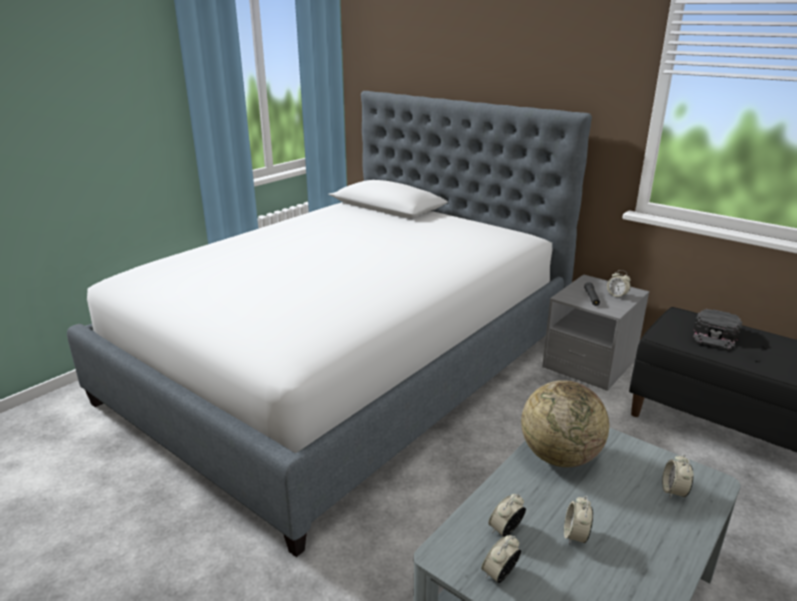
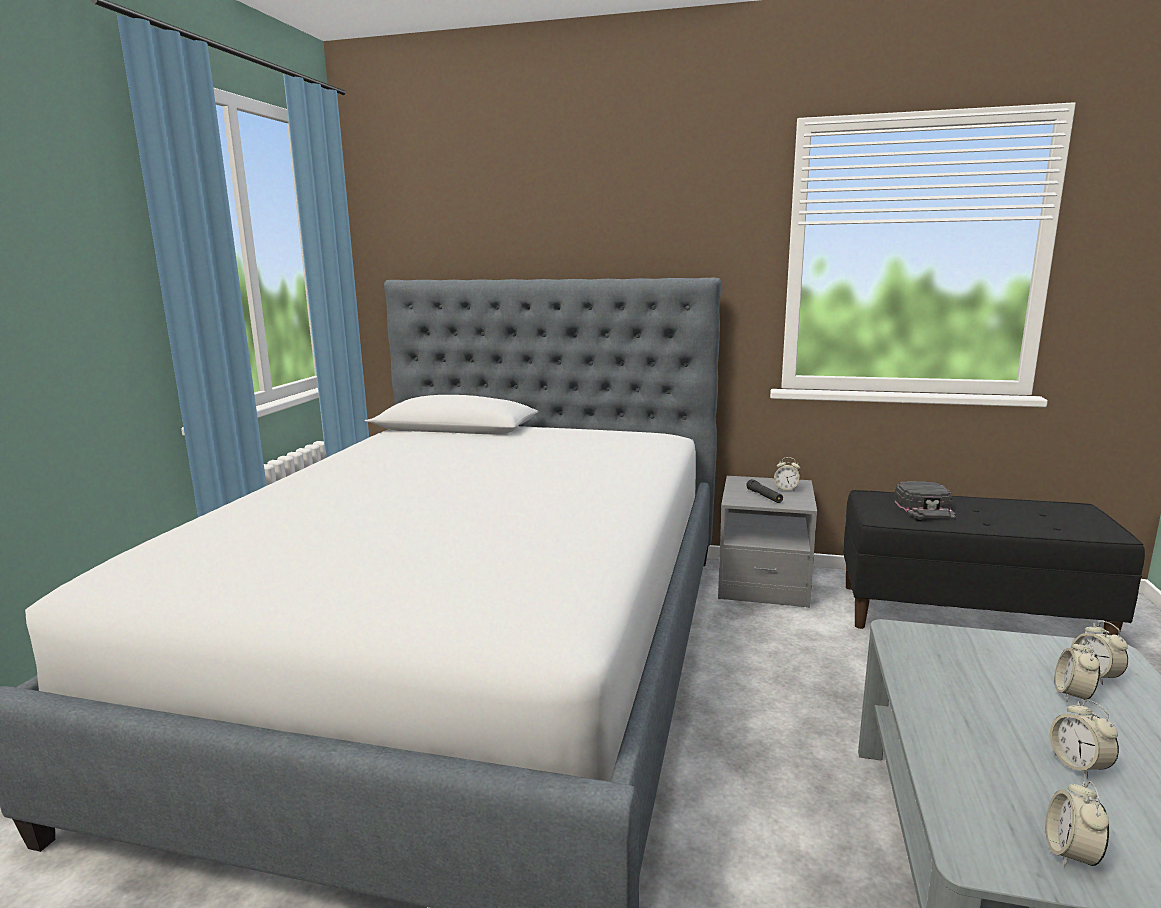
camera: 25 degrees left, 10 degrees down
alarm clock [488,494,526,537] -> alarm clock moved to [1054,639,1100,702]
globe [521,380,609,467] -> none

